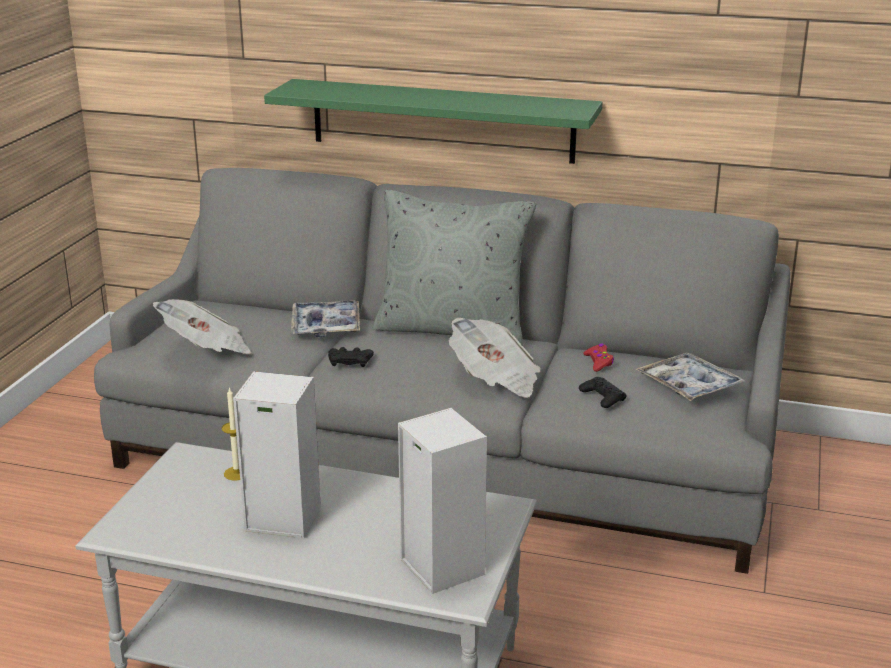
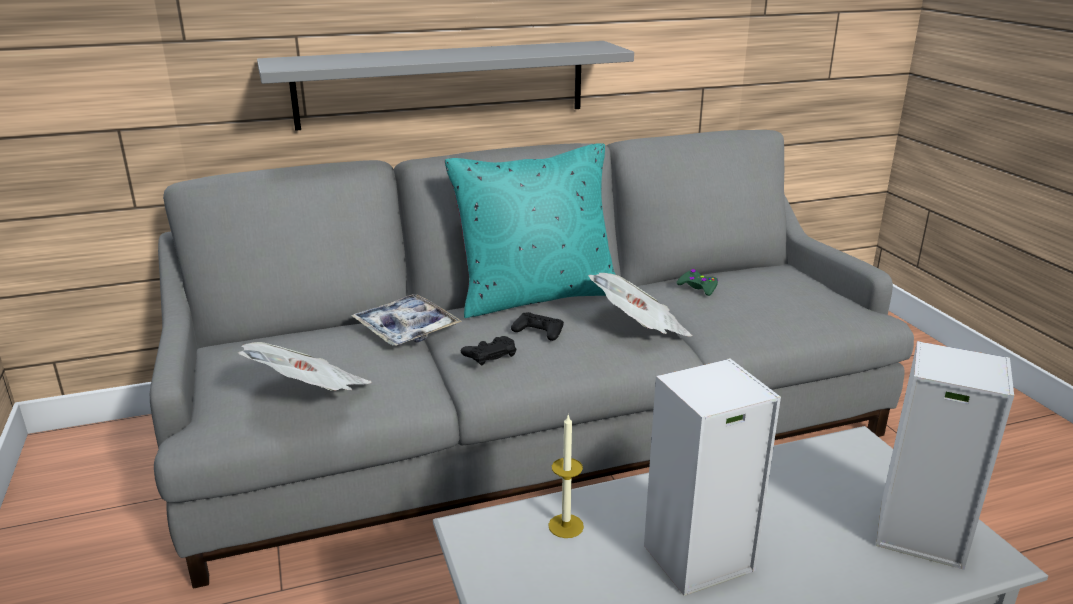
camera: 35 degrees left, 0 degrees up
green shelf [264,79,602,164] -> grey shelf [257,41,634,131]
grey pillow [372,190,536,346] -> turquoise pillow [445,143,616,318]
black game controller [579,377,627,408] -> black game controller moved to [511,312,564,341]
red game controller [583,344,614,372] -> green game controller [676,269,718,296]
tray [636,353,745,401] -> none

